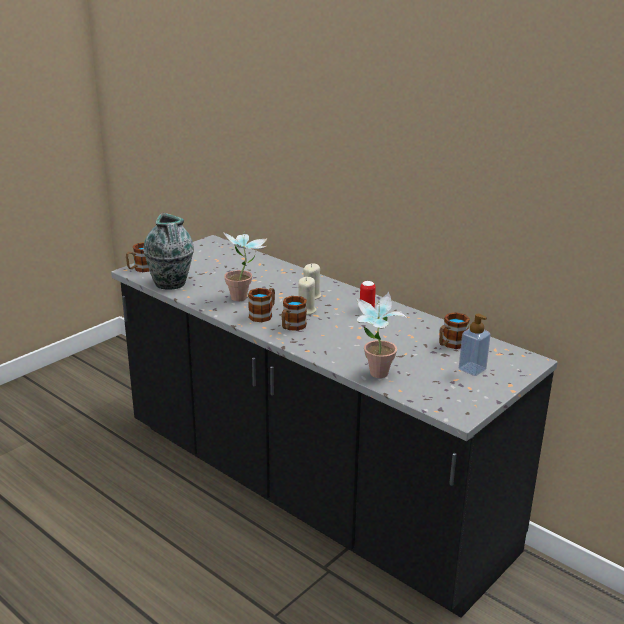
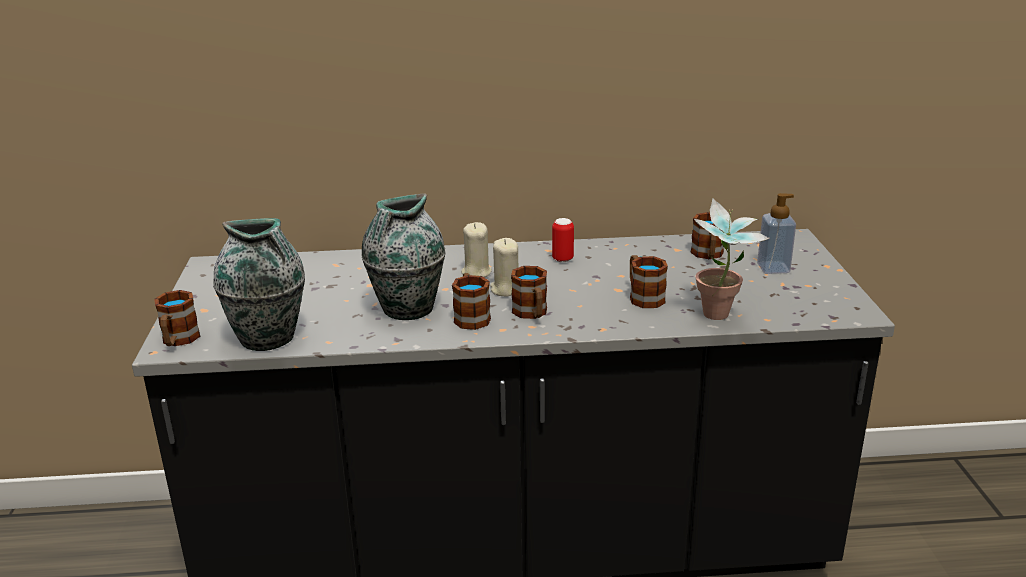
camera: 45 degrees left, 0 degrees up
potted plant [223,232,267,302] -> vase [361,194,446,320]
none -> mug [630,255,668,308]

